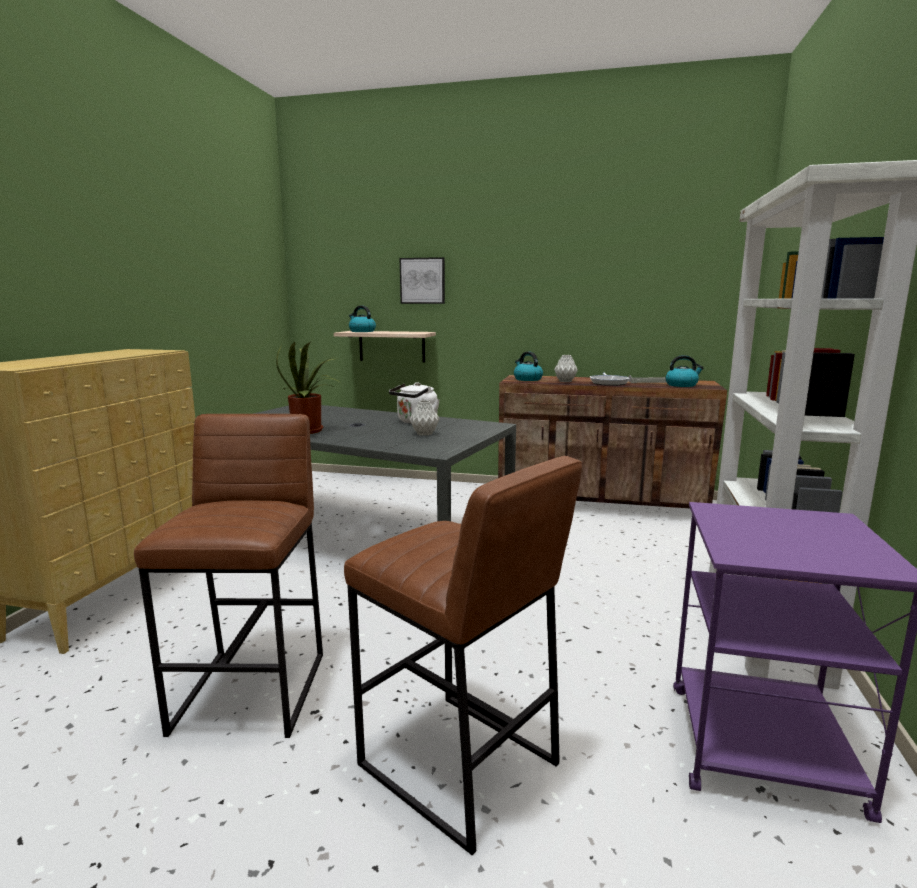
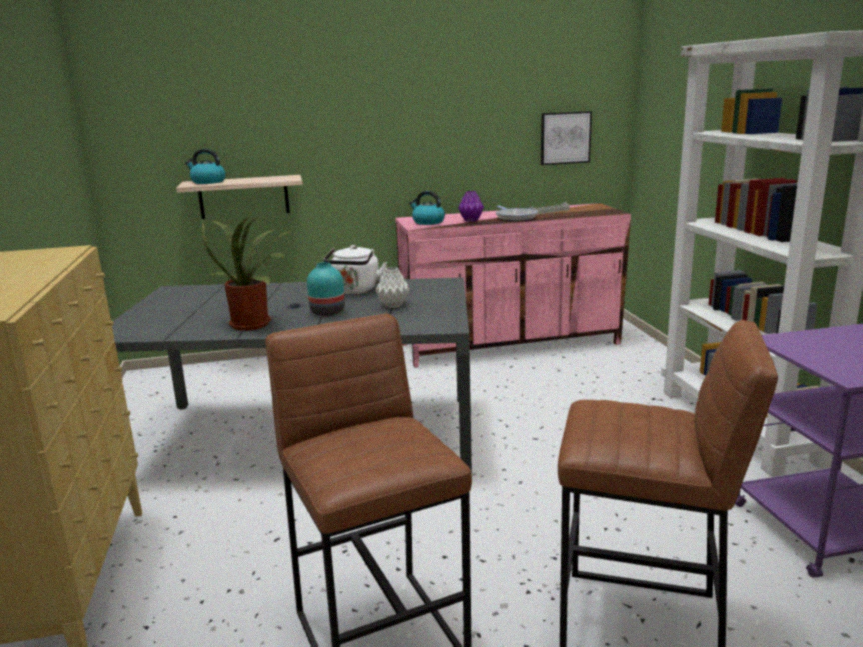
camera: 25 degrees left, 5 degrees up
picture [400,257,445,304] -> picture moved to [541,111,592,165]
brown cabinet [498,375,727,508] -> pink cabinet [395,203,631,368]
grey vase [554,355,578,382] -> purple vase [458,191,484,222]
kettle [665,355,704,387] -> none
none -> turquoise vase [307,262,345,316]

